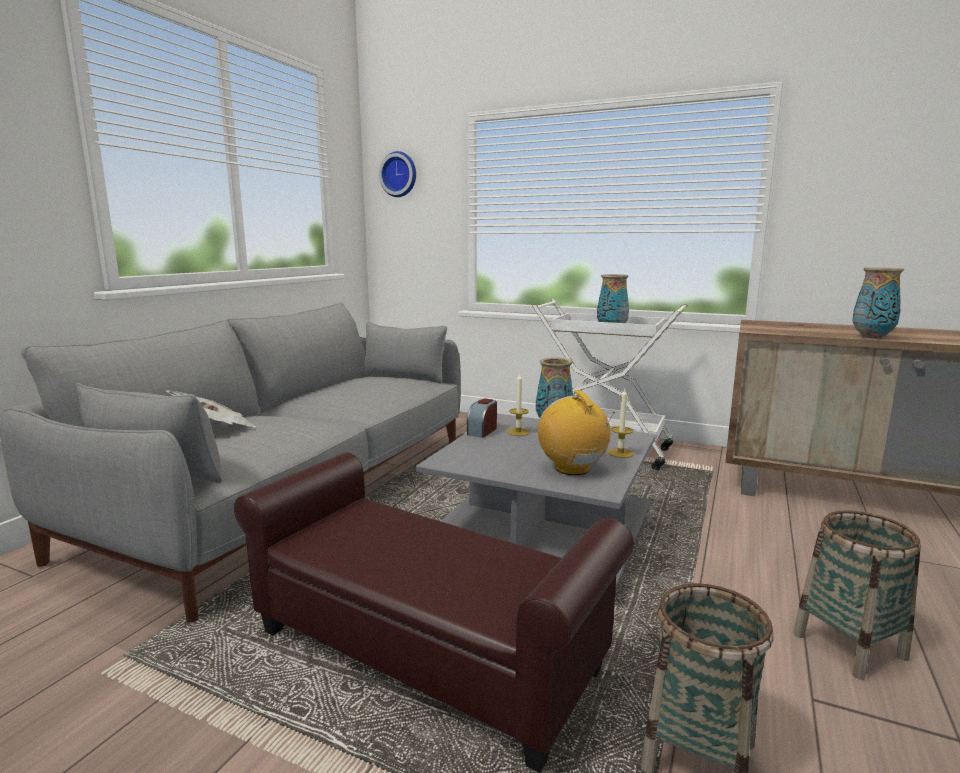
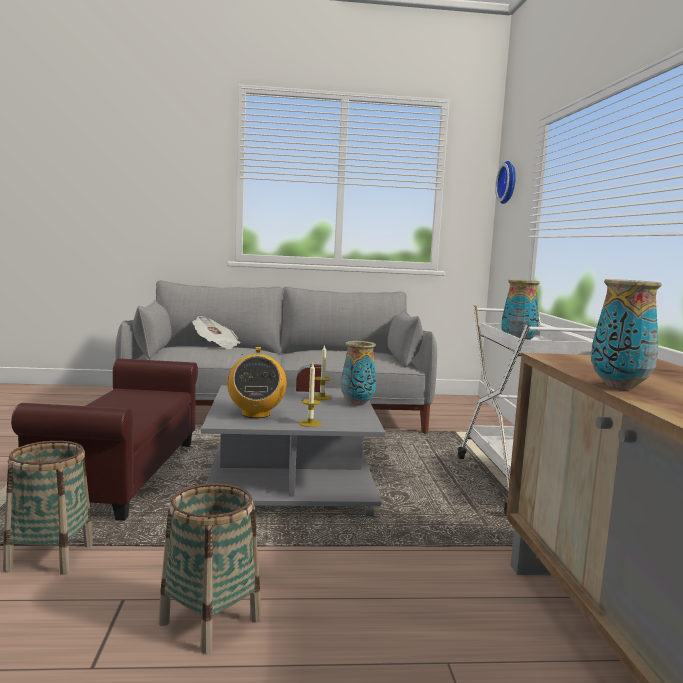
camera: 60 degrees right, 5 degrees down
radio [538,390,615,475] -> radio turned 135 degrees clockwise [227,347,287,418]

